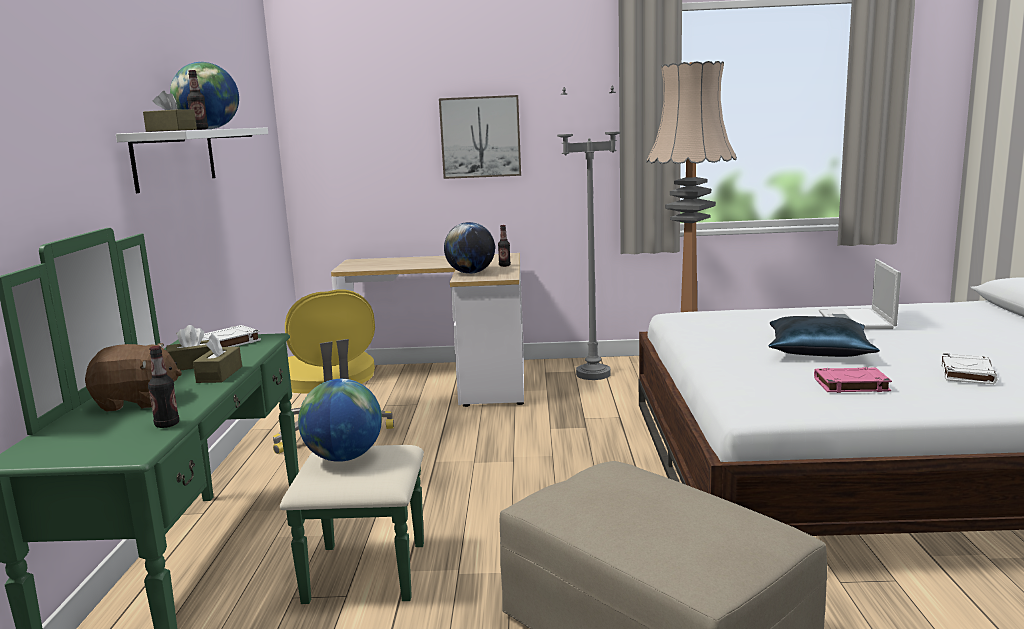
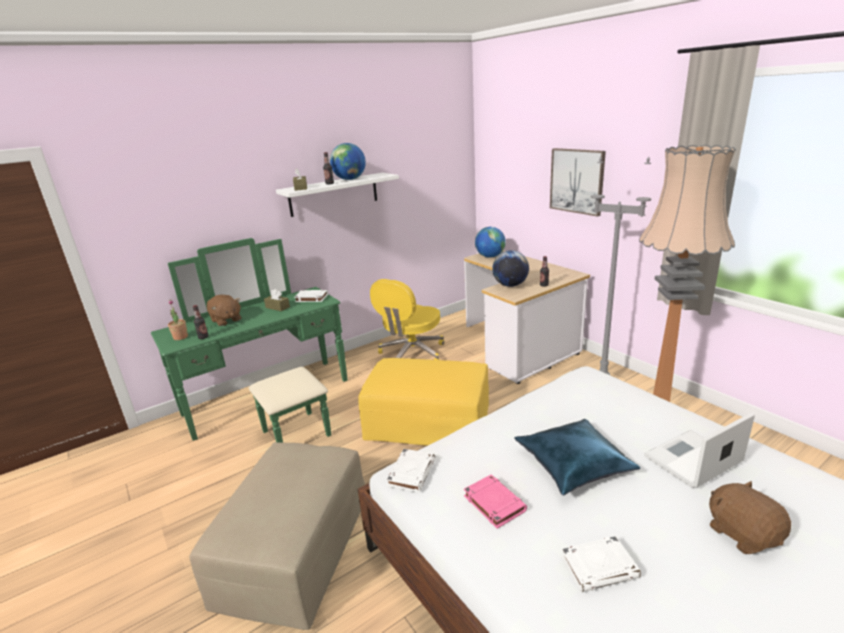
camera: 55 degrees right, 10 degrees up
brown tissue box [193,333,242,383] -> none
globe [298,379,382,462] -> globe moved to [475,227,506,258]
none -> potted plant [168,299,188,340]
none -> yellow ottoman [358,358,489,446]
none -> white book [386,449,435,493]
none -> brown plush toy [709,481,791,554]

